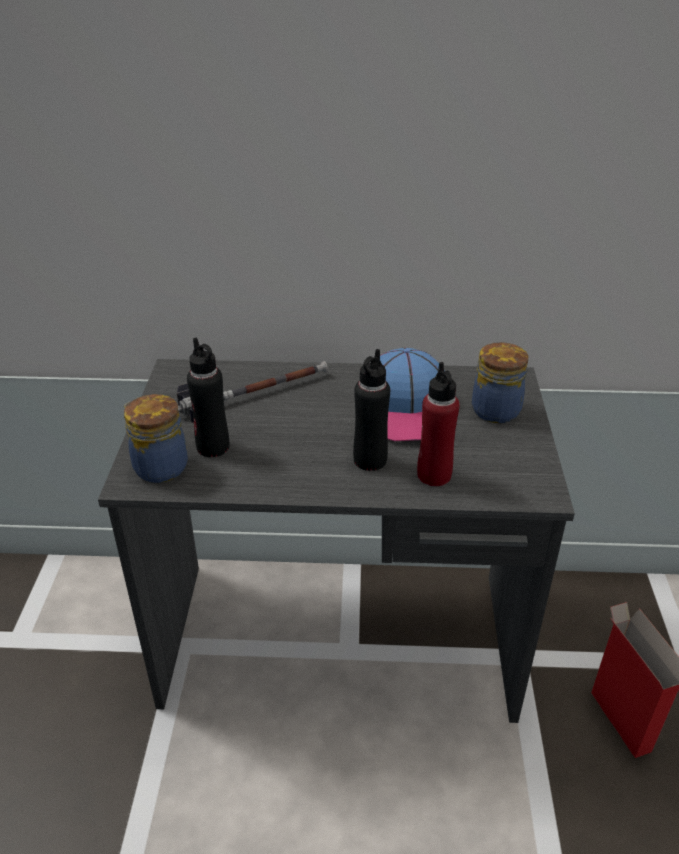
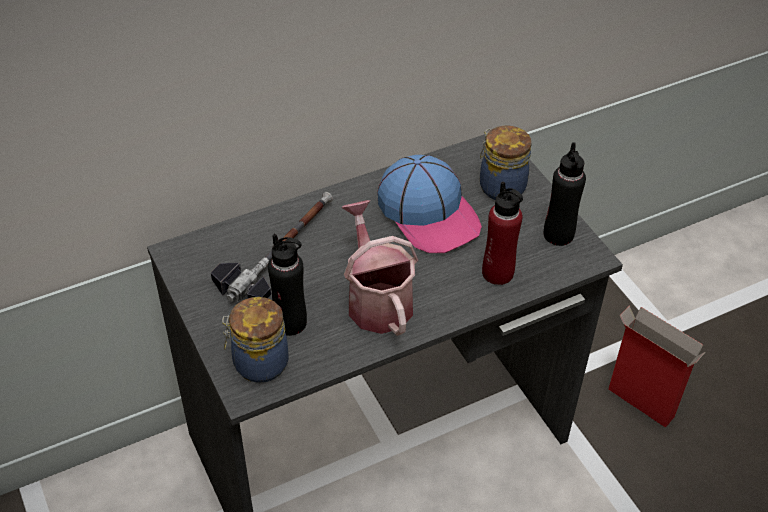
camera: 30 degrees left, 10 degrees up
black bottle [353,349,390,471] -> black bottle moved to [544,142,586,246]
none -> watering can [341,200,418,336]

